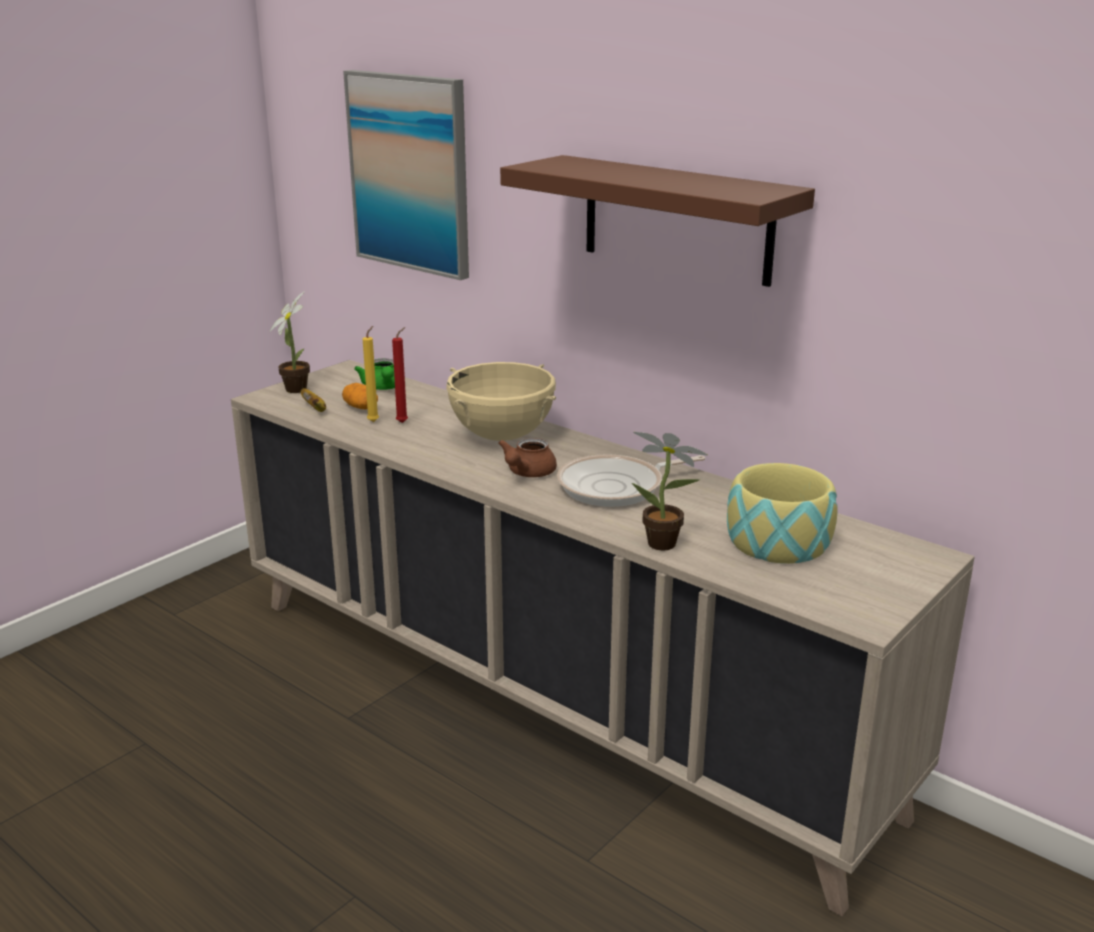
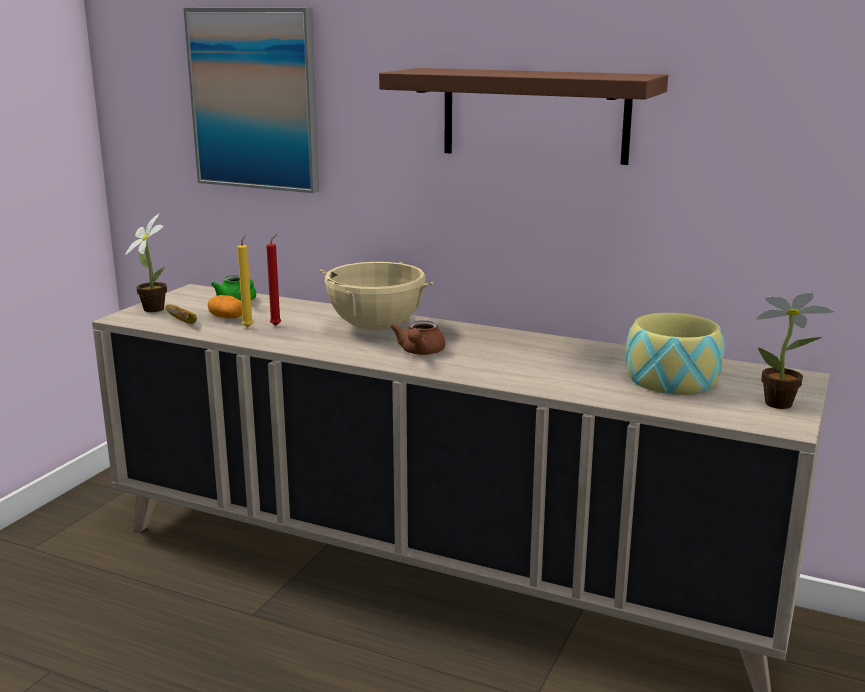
camera: 15 degrees left, 5 degrees down
frying pan [557,454,705,507] -> none
potted plant [632,432,707,551] -> potted plant moved to [756,293,834,409]

